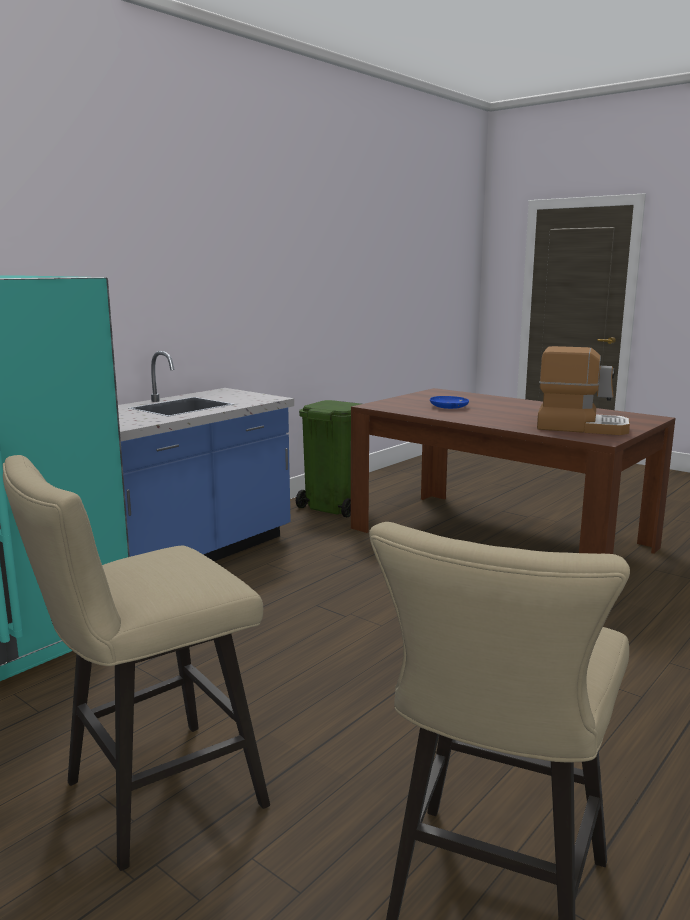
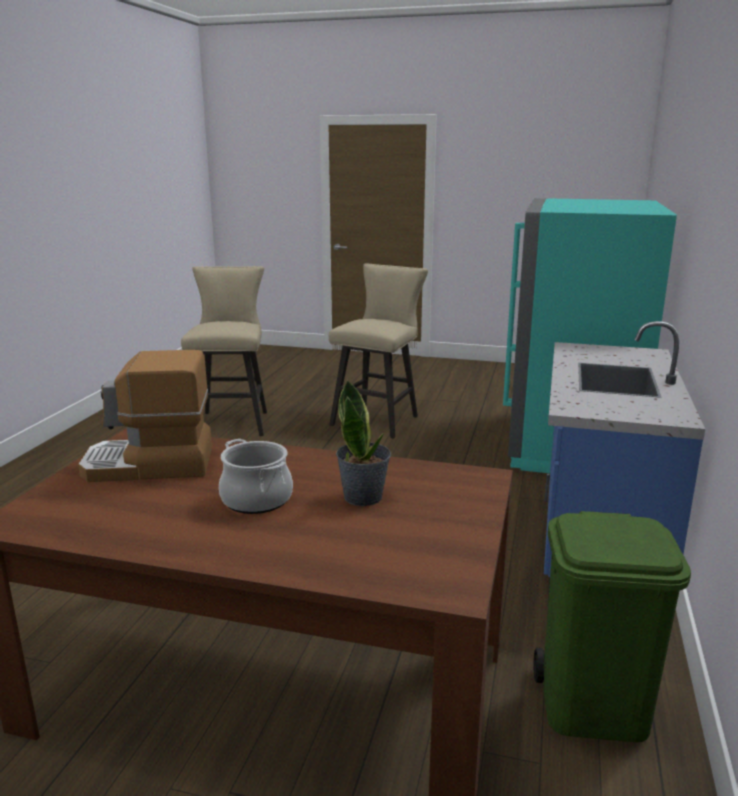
camera: 155 degrees right, 5 degrees up
blue plate [430,396,469,409] -> potted plant [336,380,391,506]
none -> cooking pot [219,439,293,514]

